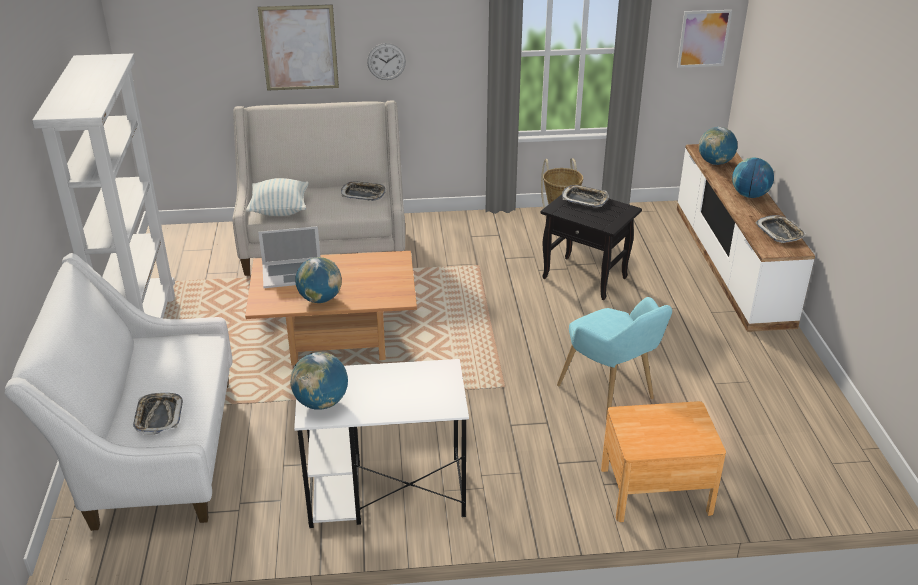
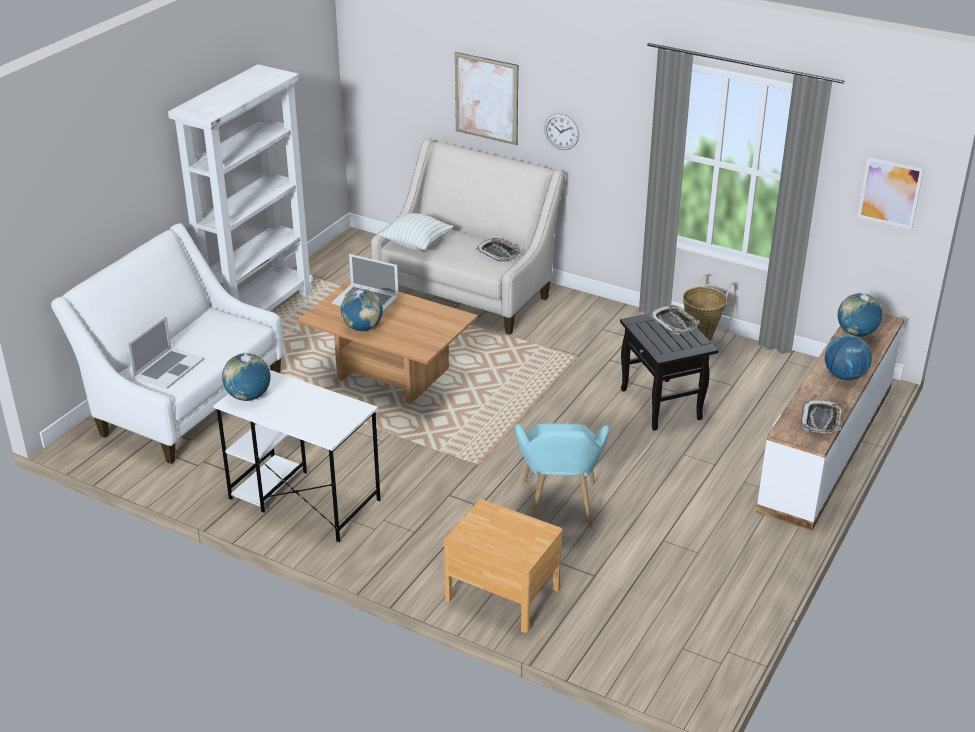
camera: 35 degrees right, 0 degrees up
tray [133,393,183,435] -> laptop [128,316,204,389]

